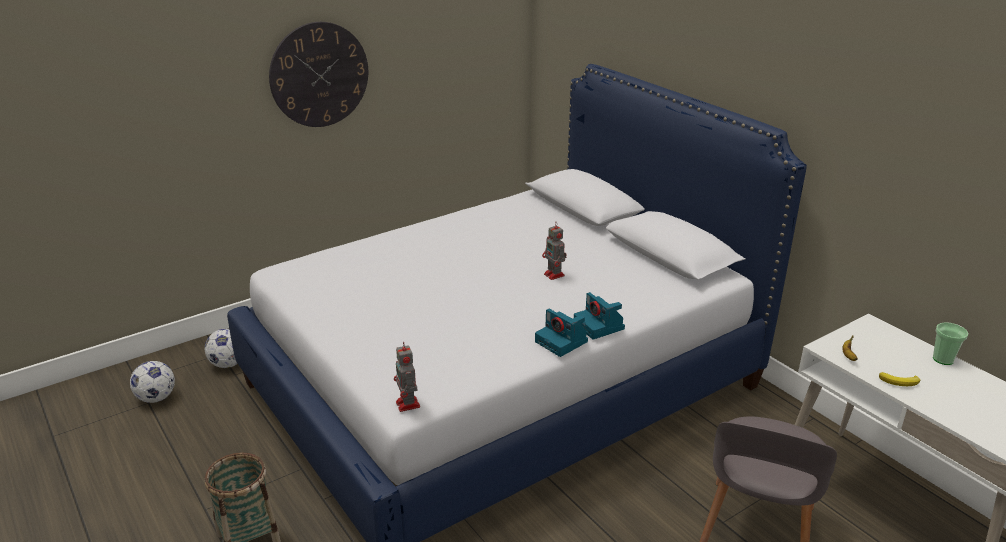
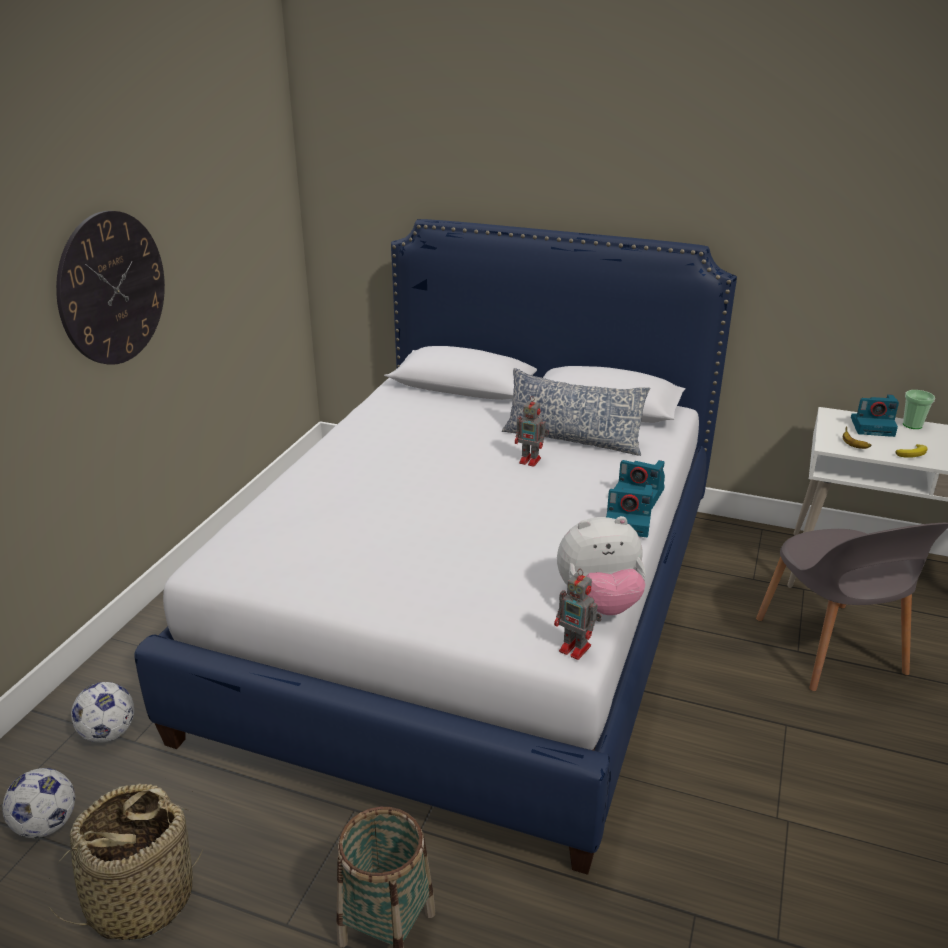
camera: 35 degrees left, 0 degrees up
none -> basket [45,784,203,940]
none -> pillow [502,368,650,456]
none -> plush toy [557,516,646,615]
none -> camera [851,394,899,437]

